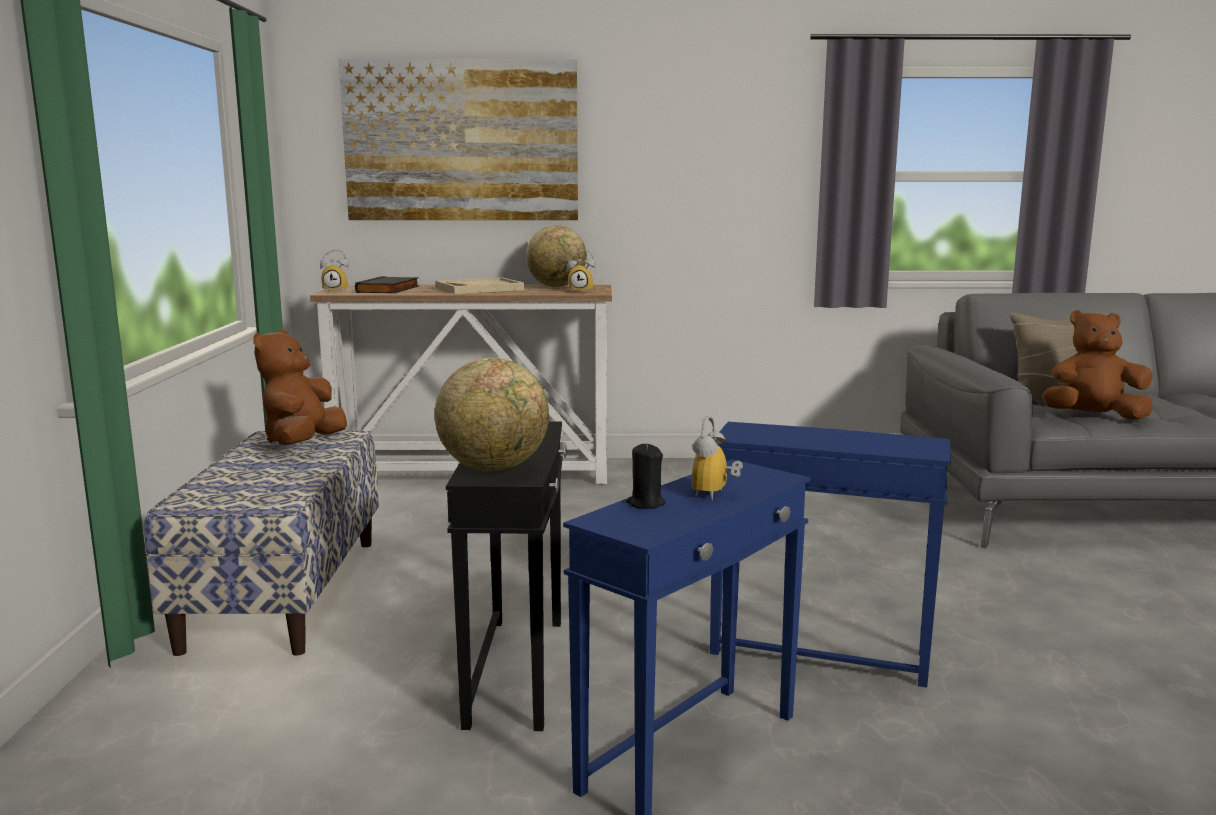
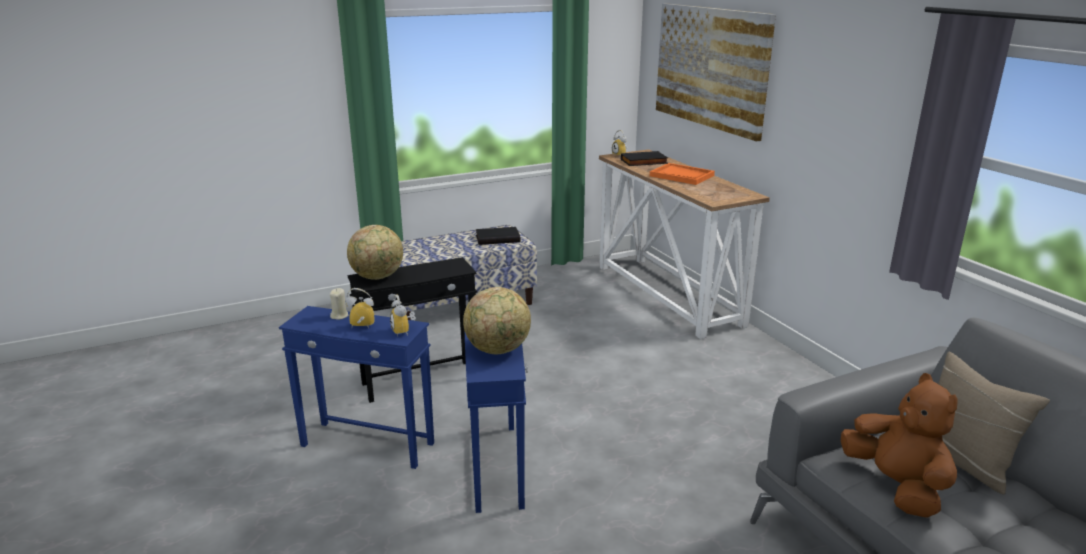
camera: 65 degrees right, 10 degrees up
brown plush toy [253,330,347,445] -> black book [476,227,520,245]
beige tray [435,277,525,294] -> orange tray [650,163,715,185]
globe [526,225,587,287] -> globe moved to [463,287,531,354]
alarm clock [567,250,596,293] -> alarm clock moved to [390,295,416,336]
black candle [626,443,666,509] -> beige candle [330,288,348,320]

